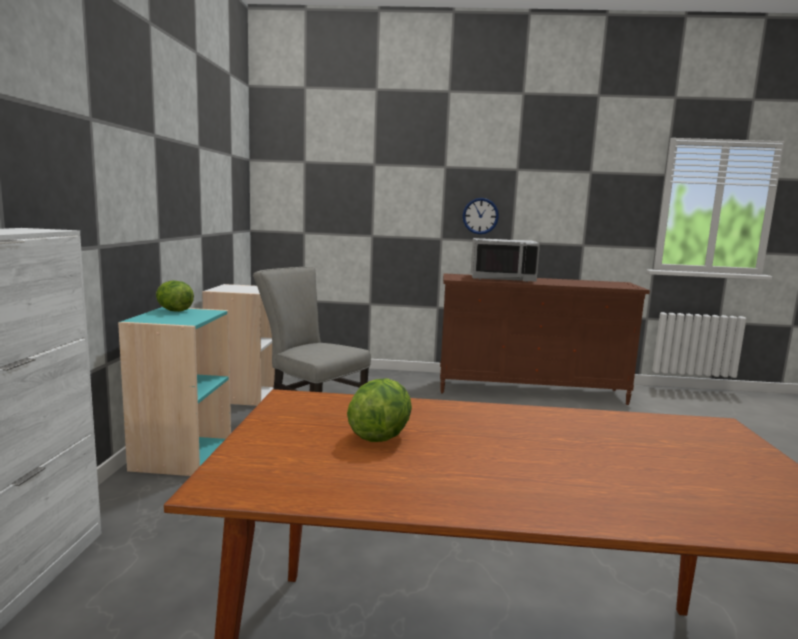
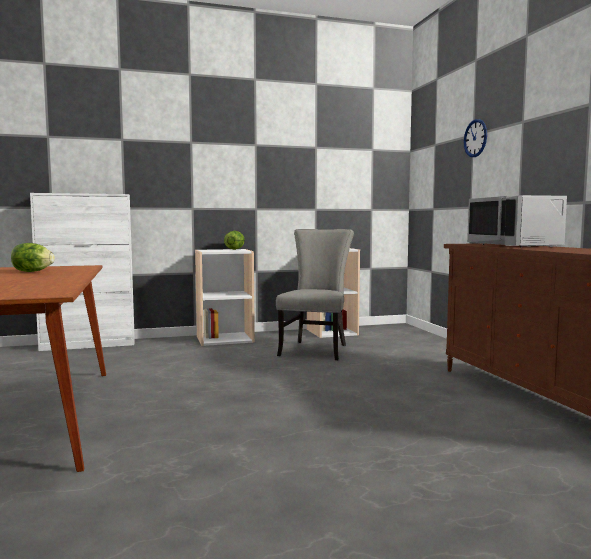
camera: 70 degrees right, 5 degrees down
turquoise bookcase [118,307,231,476] -> white bookcase [195,249,255,346]
wall clock [463,198,499,234] -> wall clock moved to [464,119,487,157]

